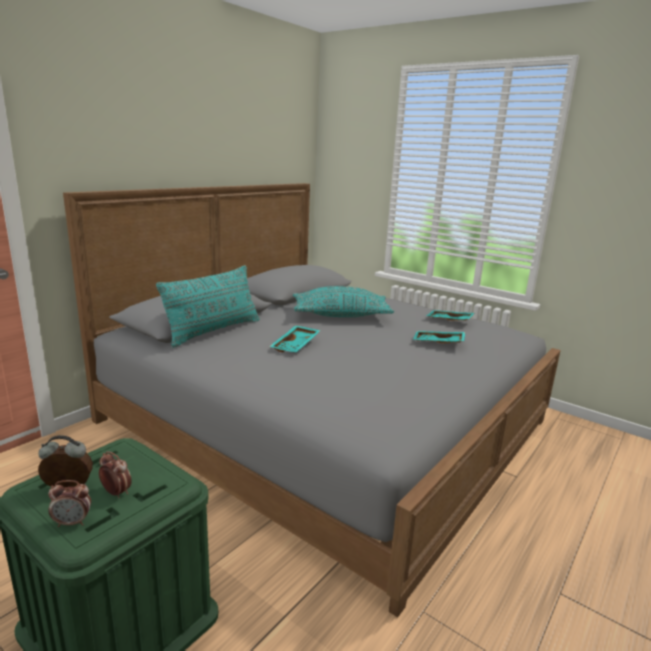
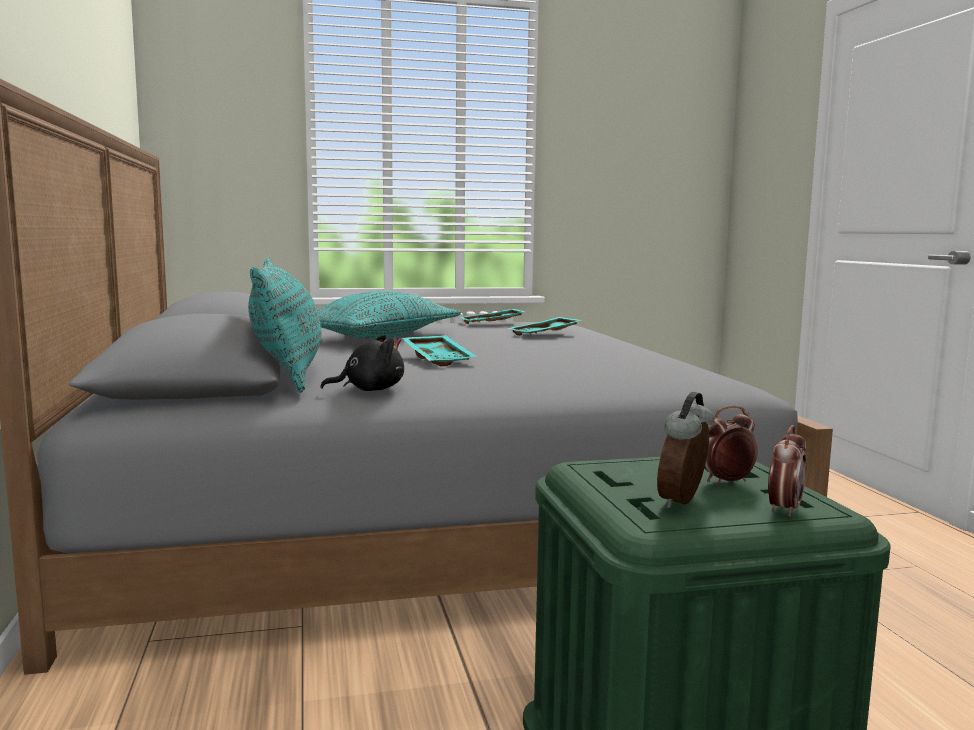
camera: 50 degrees left, 10 degrees down
none -> black plush toy [320,335,404,391]

